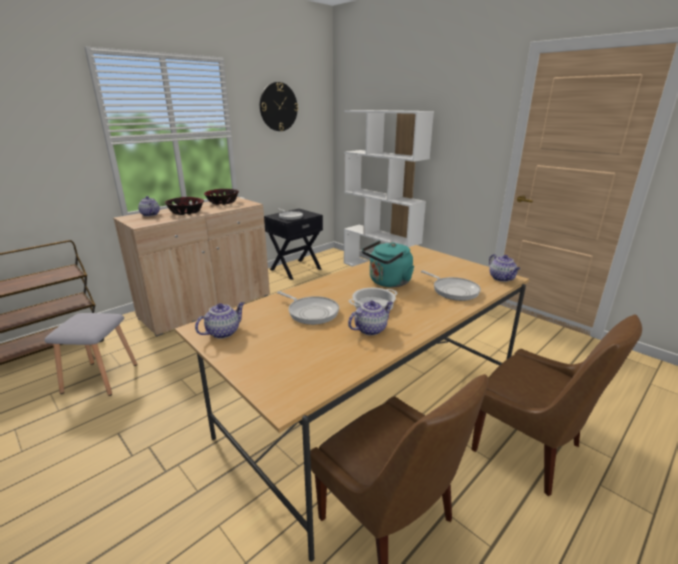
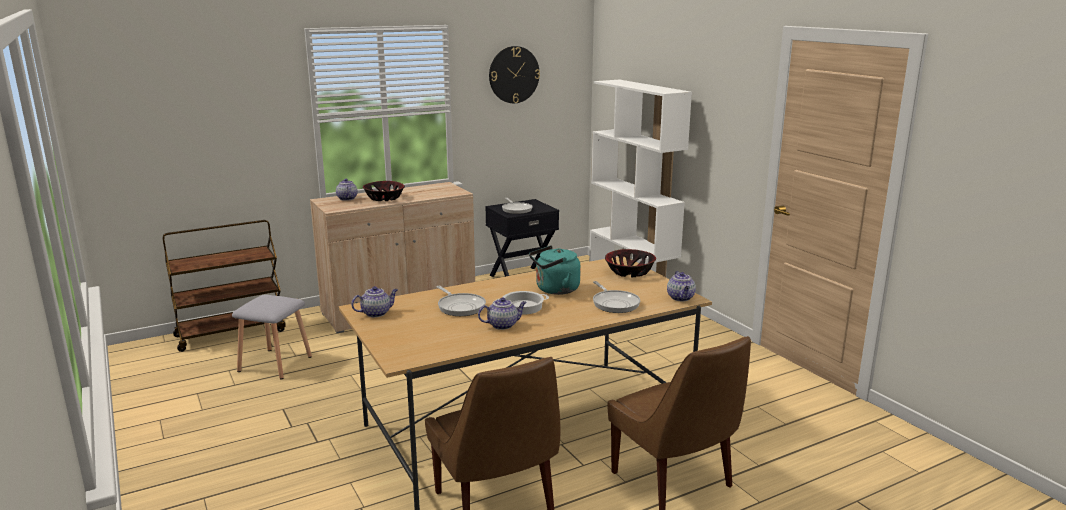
camera: 15 degrees right, 5 degrees down
bowl [204,189,239,205] -> bowl moved to [605,249,656,277]

